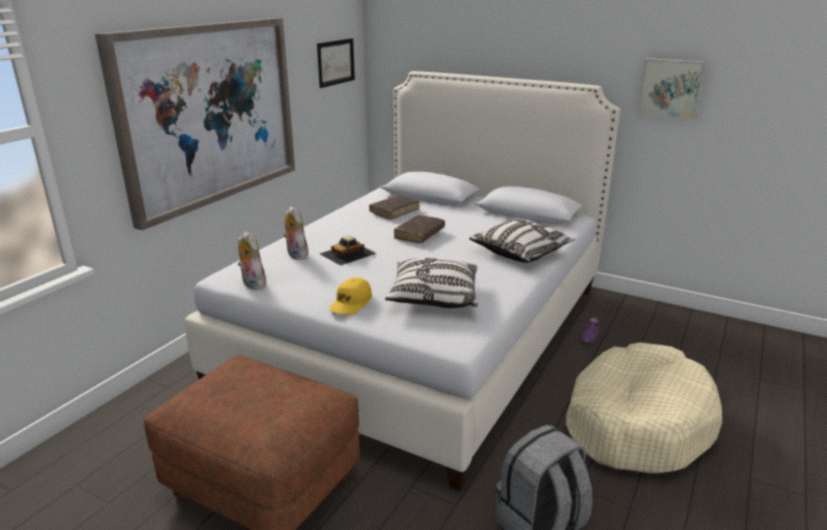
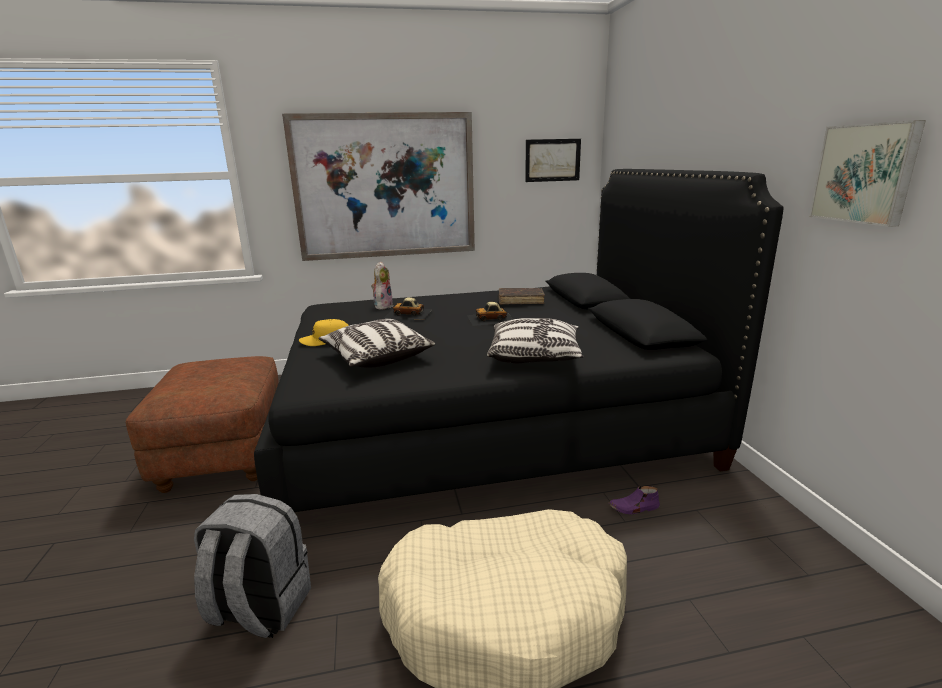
camera: 50 degrees right, 5 degrees down
white bed [185,71,620,491] -> black bed [254,169,784,512]
plush toy [238,231,266,290] -> none
brown book [394,215,445,243] -> toy car [467,302,513,326]

